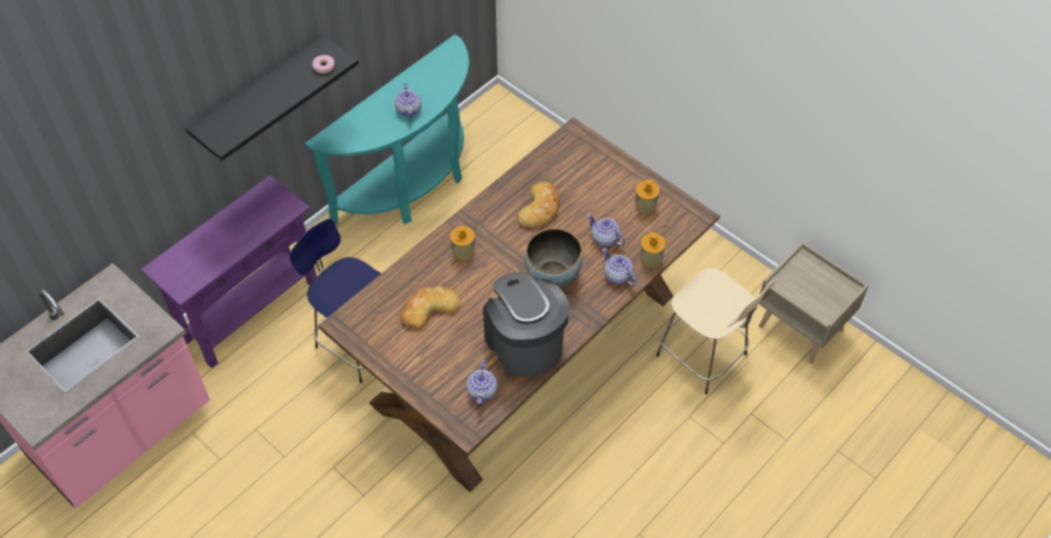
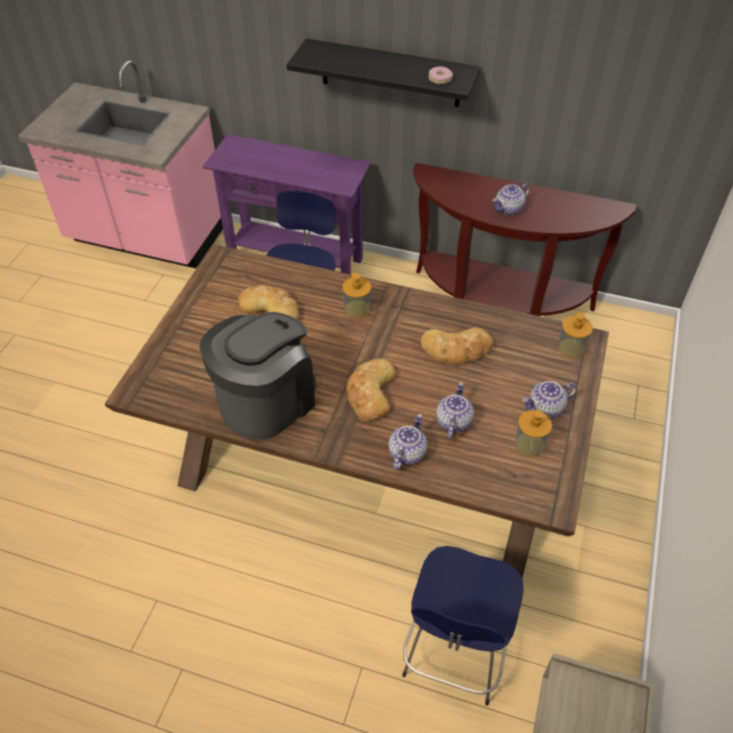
camera: 65 degrees right, 5 degrees down
turquoise console table [305,34,469,225] -> brown console table [413,163,636,316]
teapot [466,360,498,405] -> teapot moved to [522,381,577,419]
bowl [524,229,583,288] -> bread [346,359,396,421]
soap dispenser [640,232,666,268] -> soap dispenser moved to [558,311,593,359]
beige stool [656,268,776,395] -> blue stool [402,546,523,706]

